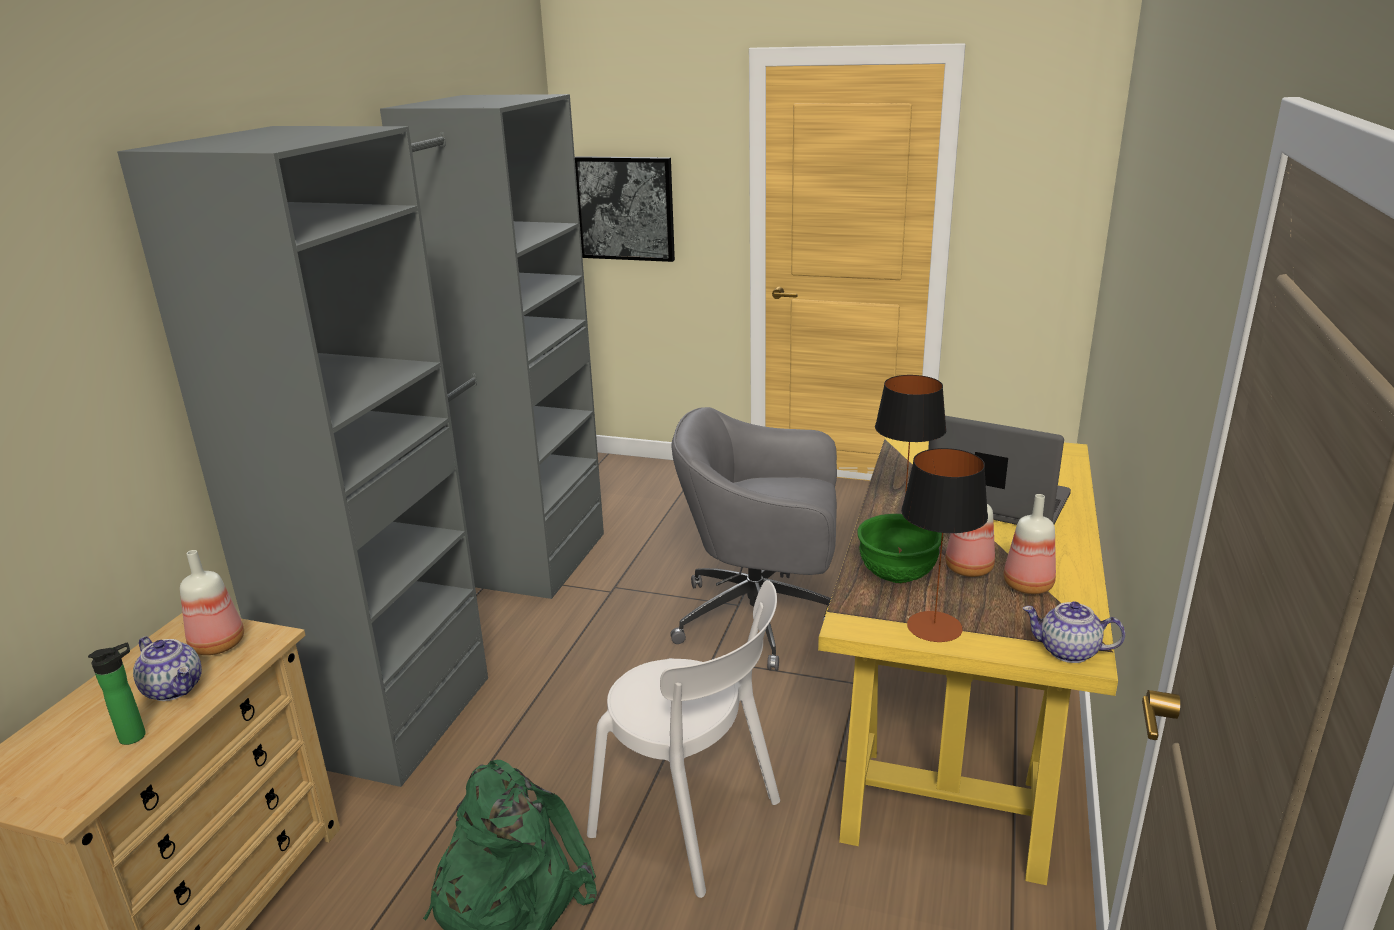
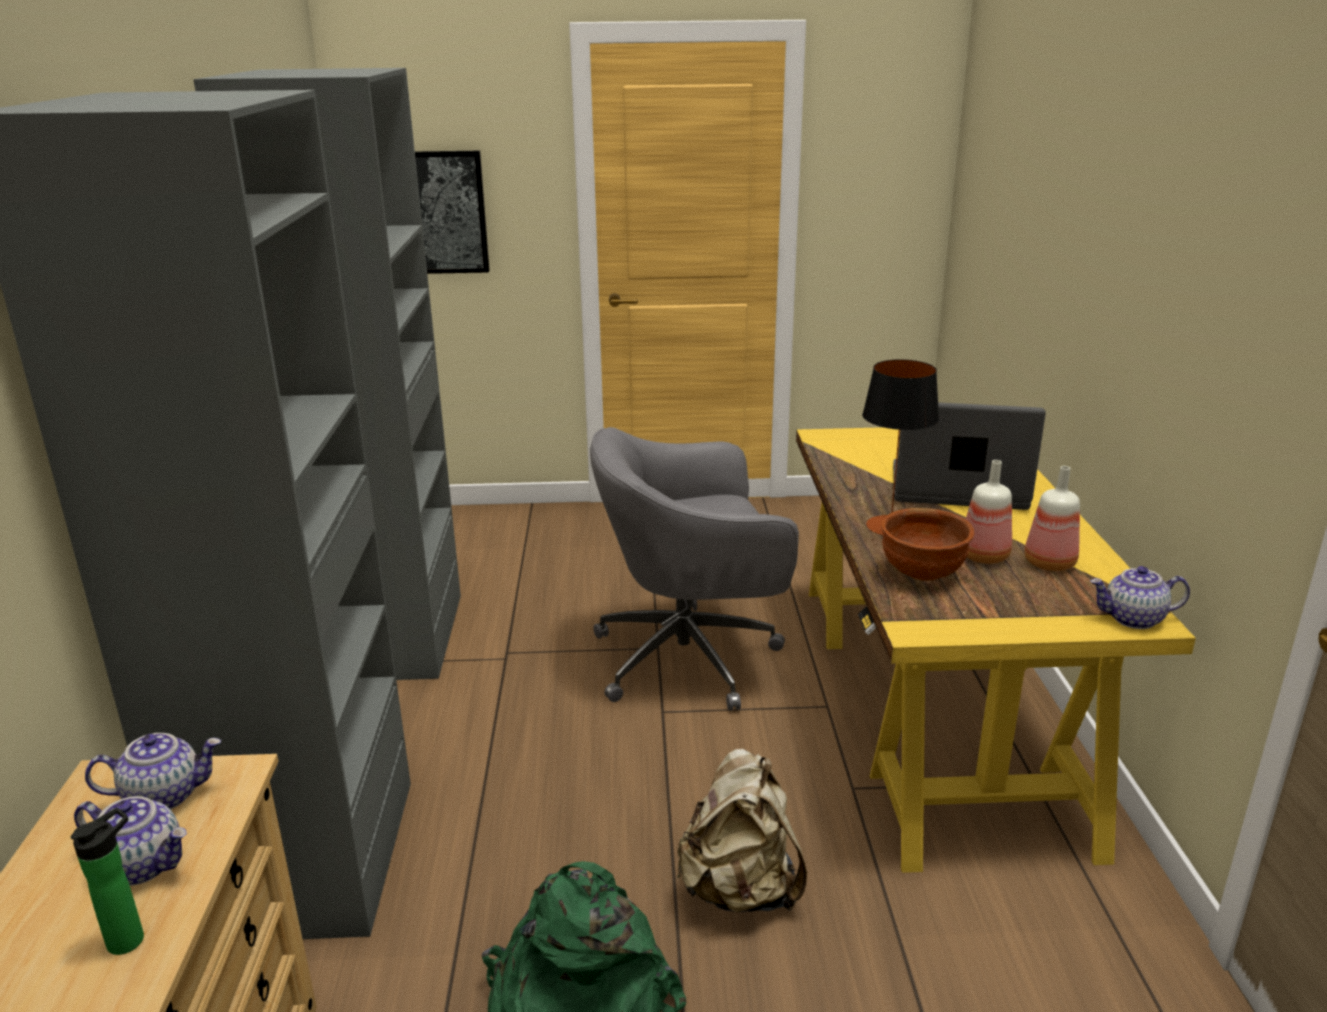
camera: 20 degrees left, 0 degrees up
bottle [180,550,244,655] -> teapot [85,733,221,809]
white chair [587,580,780,898] -> beige backpack [677,749,807,913]
green bowl [858,514,942,583] -> brown bowl [881,508,974,581]
table lamp [901,448,988,642] -> none

